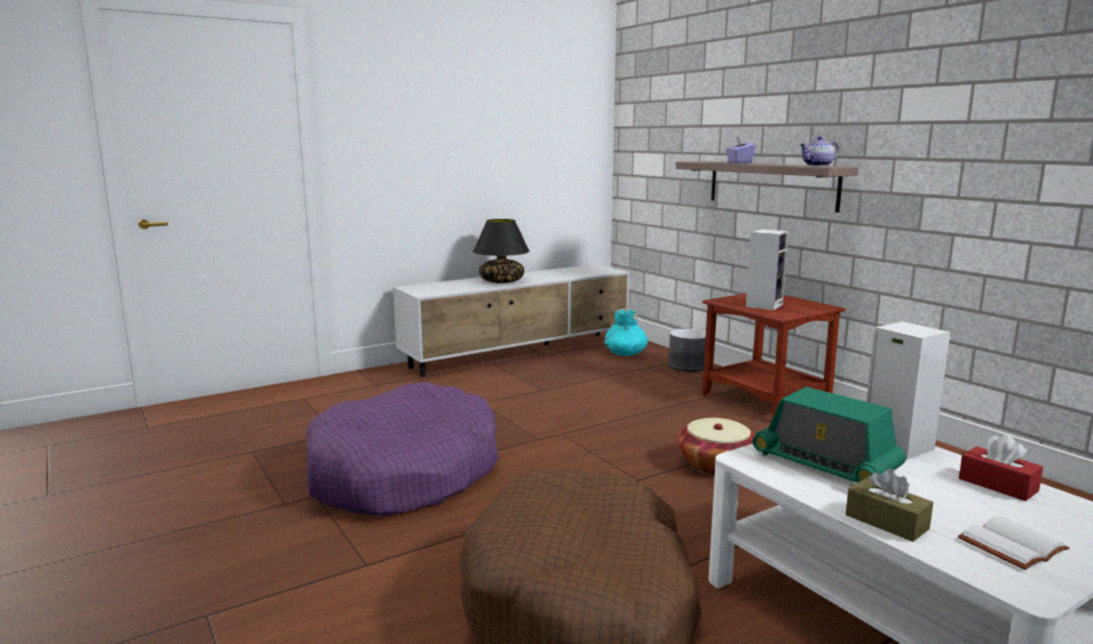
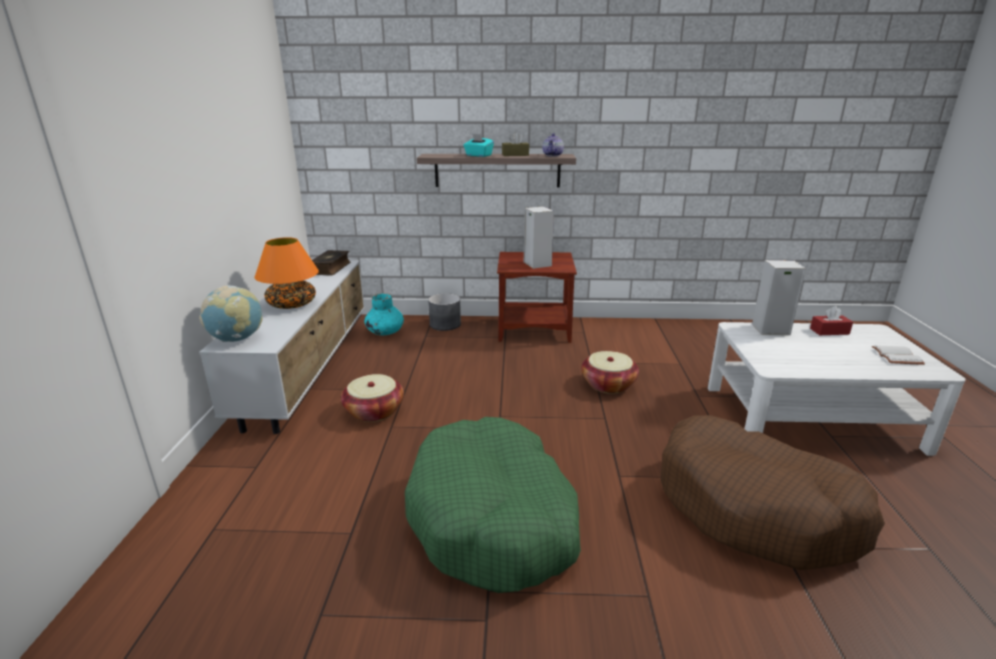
camera: 55 degrees left, 10 degrees up
purple dog bed [306,382,499,516] -> green dog bed [405,417,581,593]
black table lamp [473,219,529,283] -> orange table lamp [255,237,319,309]
purple tissue box [726,137,755,163] -> turquoise tissue box [463,134,494,157]
radio [753,387,906,483] -> none
brown tissue box [846,468,933,542] -> brown tissue box moved to [502,132,529,156]
none -> globe [199,285,262,342]
none -> book [312,250,351,275]
none -> basket [341,374,404,422]

